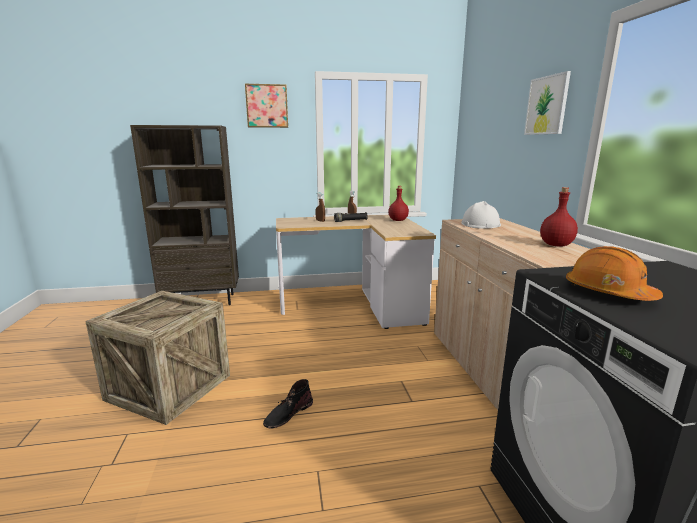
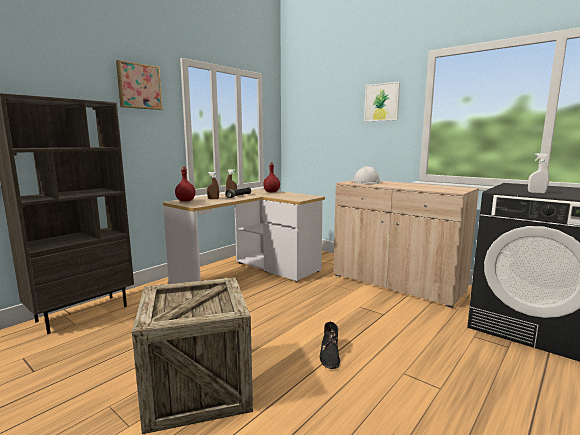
camera: 40 degrees left, 5 degrees down
red bottle [540,187,578,247] -> red bottle moved to [175,167,195,202]
orange hard hat [566,246,663,301] -> white spray bottle [528,153,549,193]

